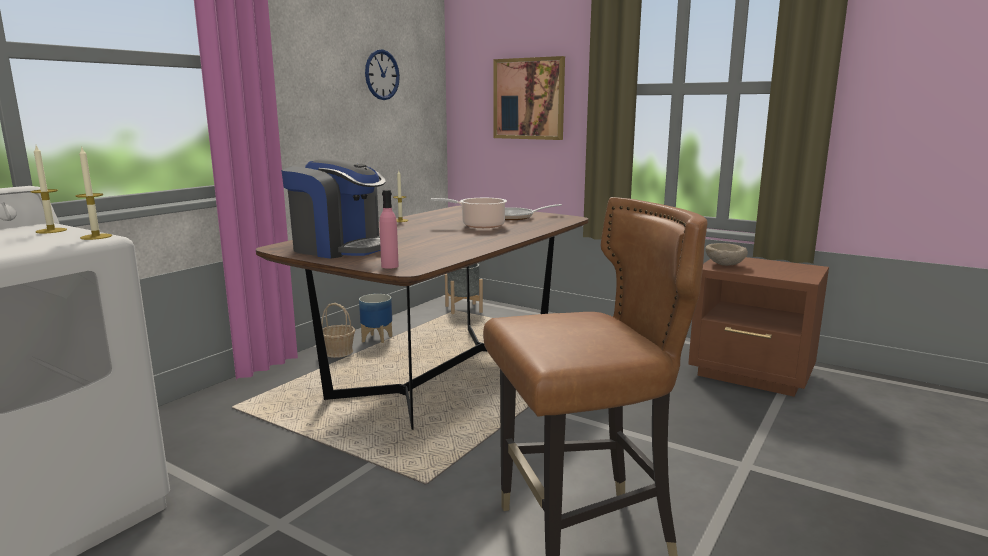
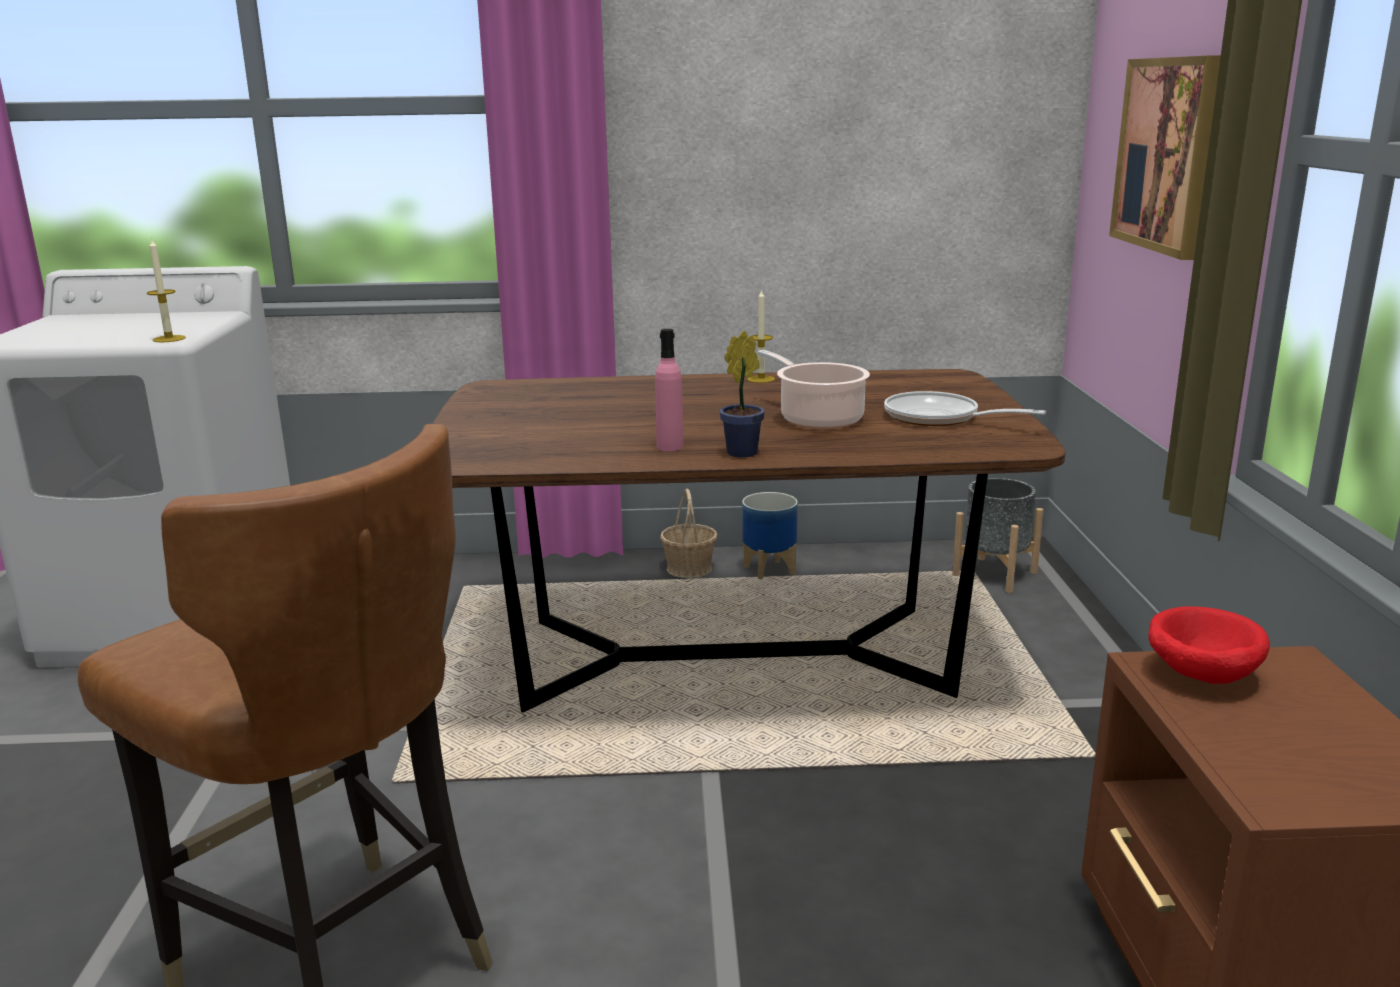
camera: 55 degrees right, 5 degrees up
candle [30,146,67,233] -> none
coffee machine [281,159,386,259] -> none
wall clock [365,49,400,100] -> none
pink bottle [379,190,399,269] -> pink bottle moved to [655,329,683,451]
beige bowl [705,243,748,266] -> red bowl [1149,606,1270,684]
none -> potted plant [720,331,765,458]

